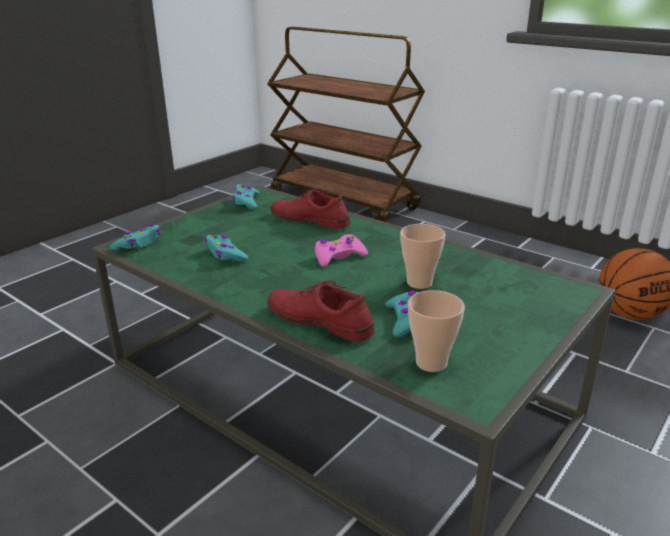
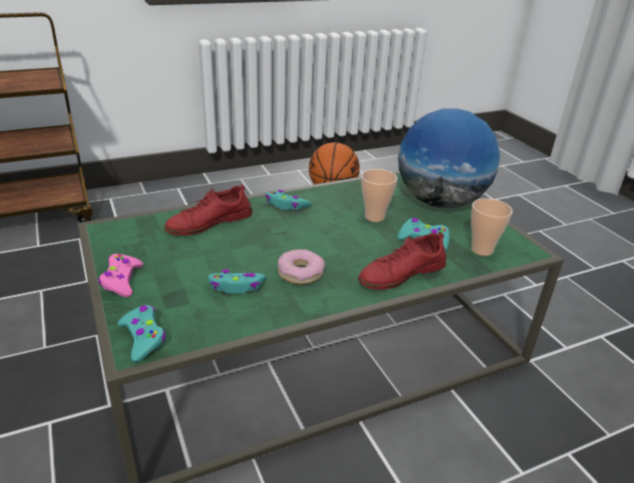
camera: 65 degrees left, 5 degrees up
turquoise game controller [232,184,260,209] -> turquoise game controller moved to [265,190,311,210]
pink game controller [314,234,368,267] -> pink game controller moved to [98,254,143,297]
none -> donut [278,249,325,284]
none -> globe [398,109,500,208]

